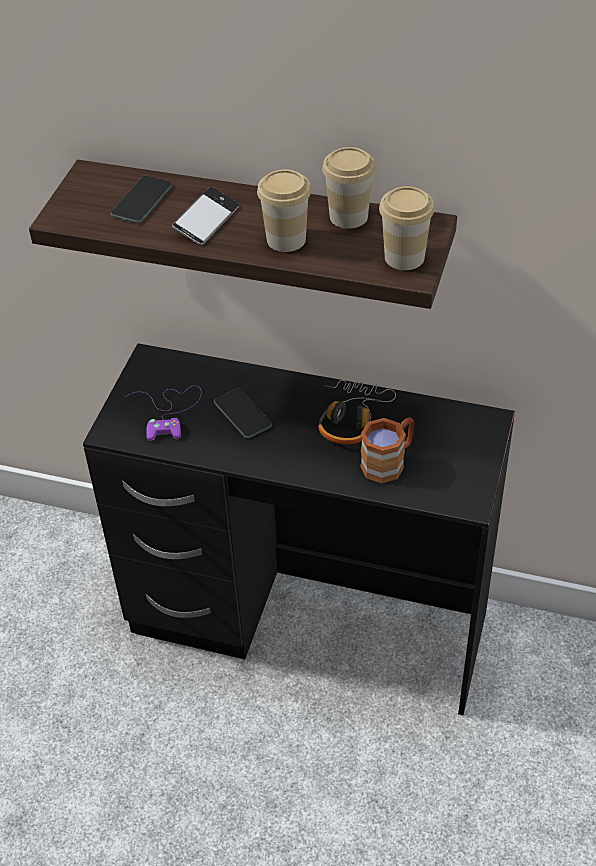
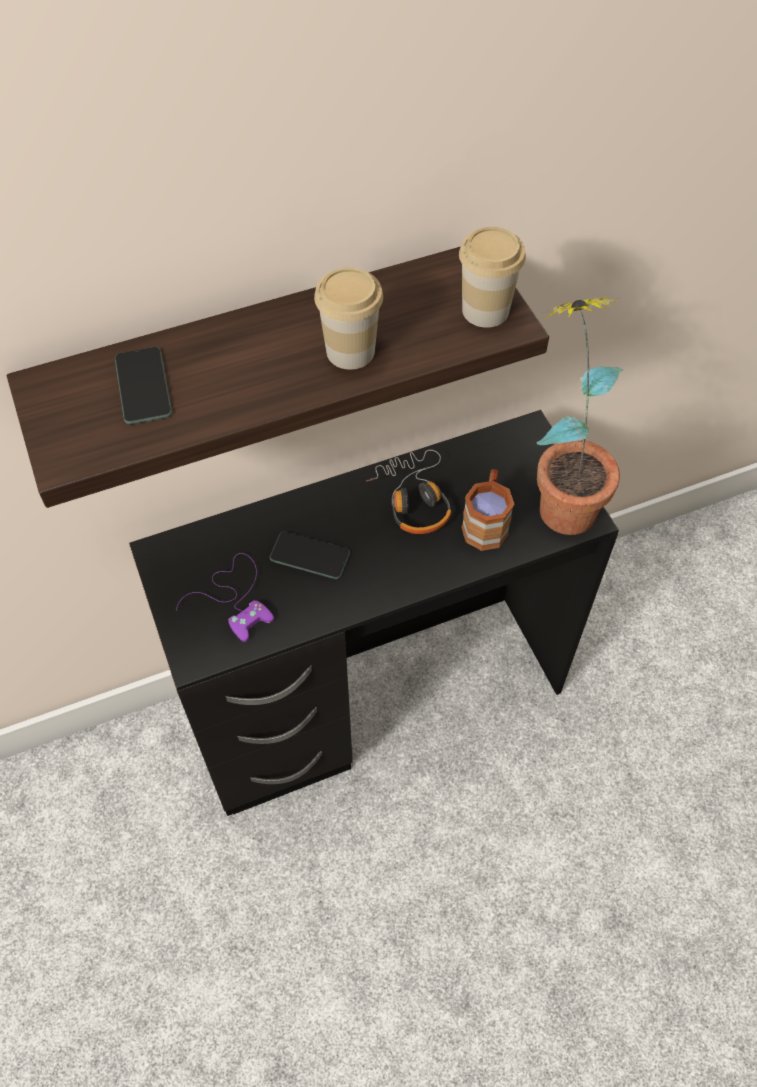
camera: 40 degrees left, 10 degrees up
phone [172,187,239,245] -> none
cup [322,147,375,229] -> none
none -> potted plant [536,297,623,535]

